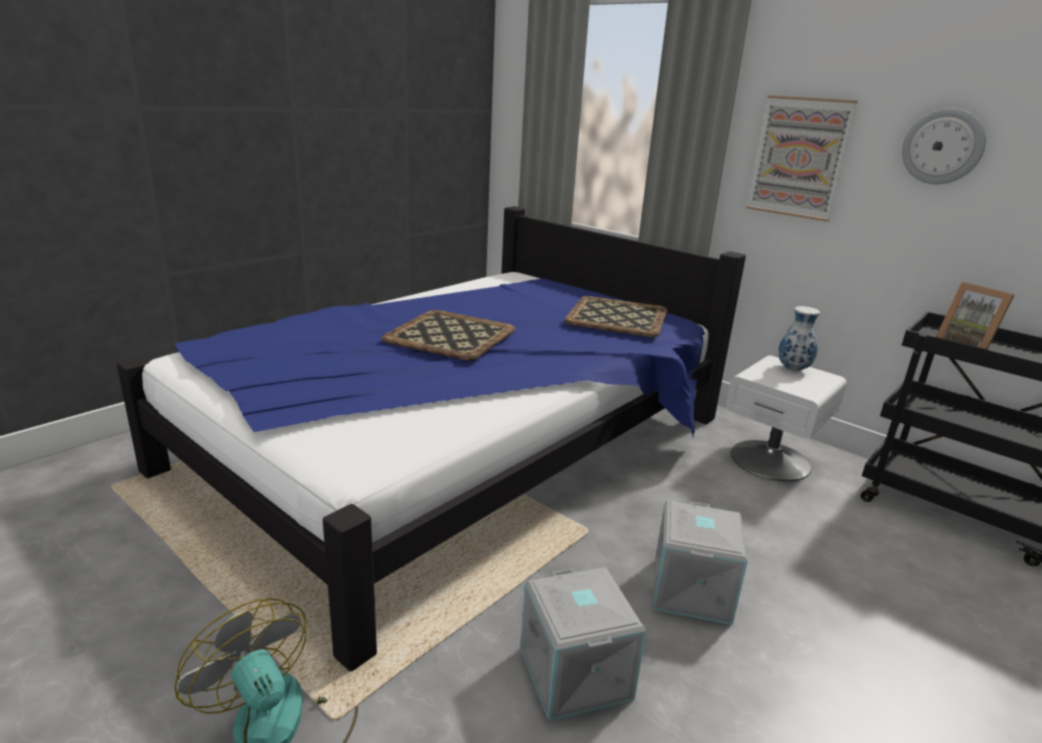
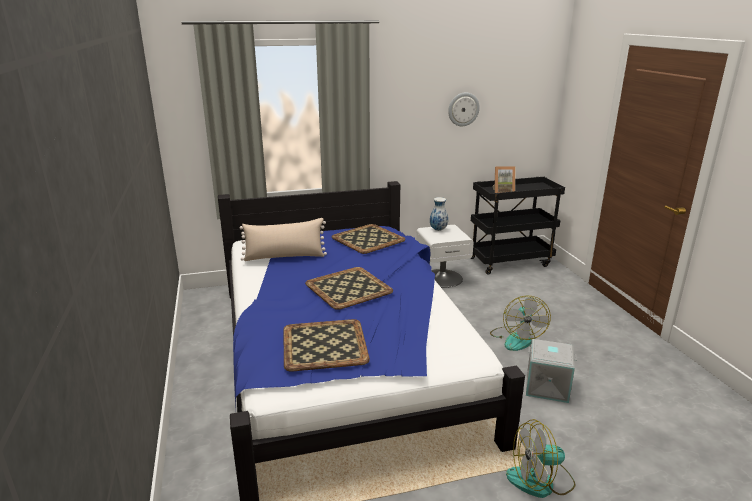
camera: 55 degrees left, 0 degrees up
grey storage box [652,501,748,625] -> fan [490,295,551,351]
picture [747,95,858,222] -> none
none -> beige pillow [239,218,327,261]
none -> tray [283,319,370,372]

